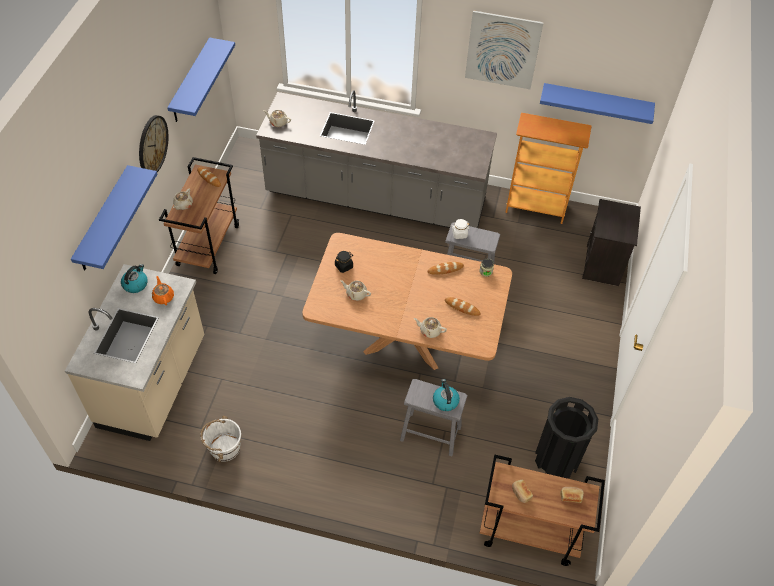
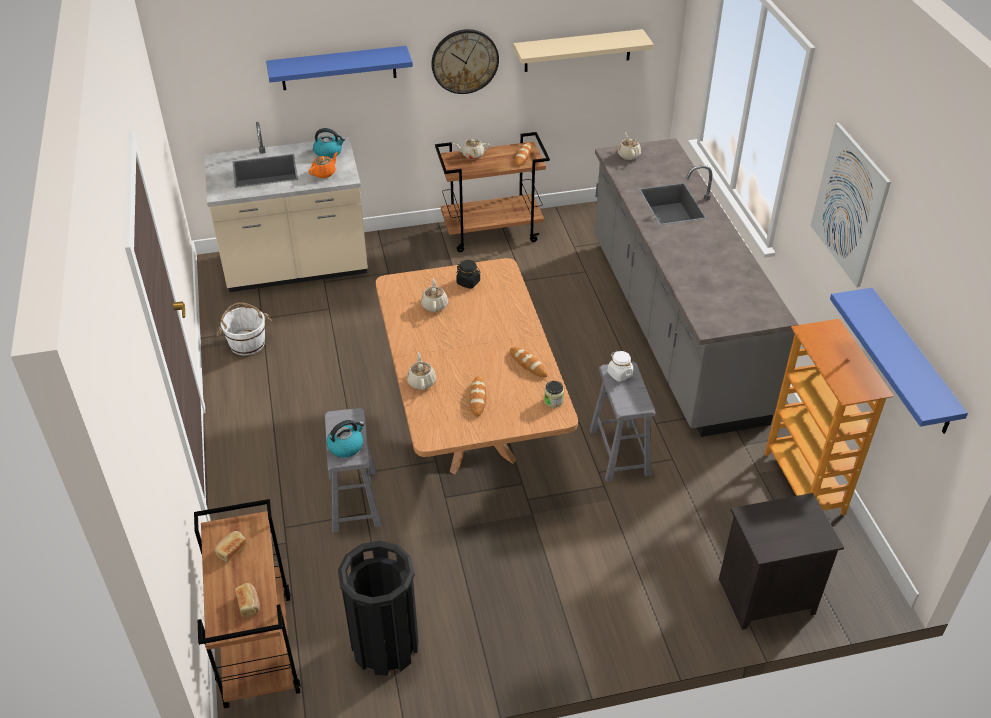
camera: 65 degrees right, 10 degrees down
blue shelf [167,37,235,122] -> beige shelf [513,29,654,72]

